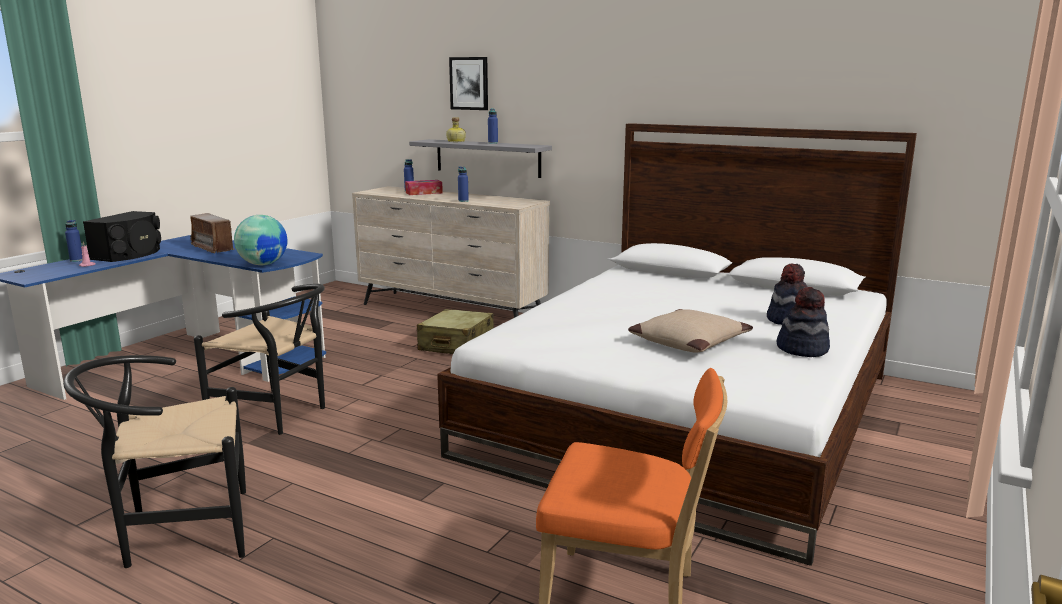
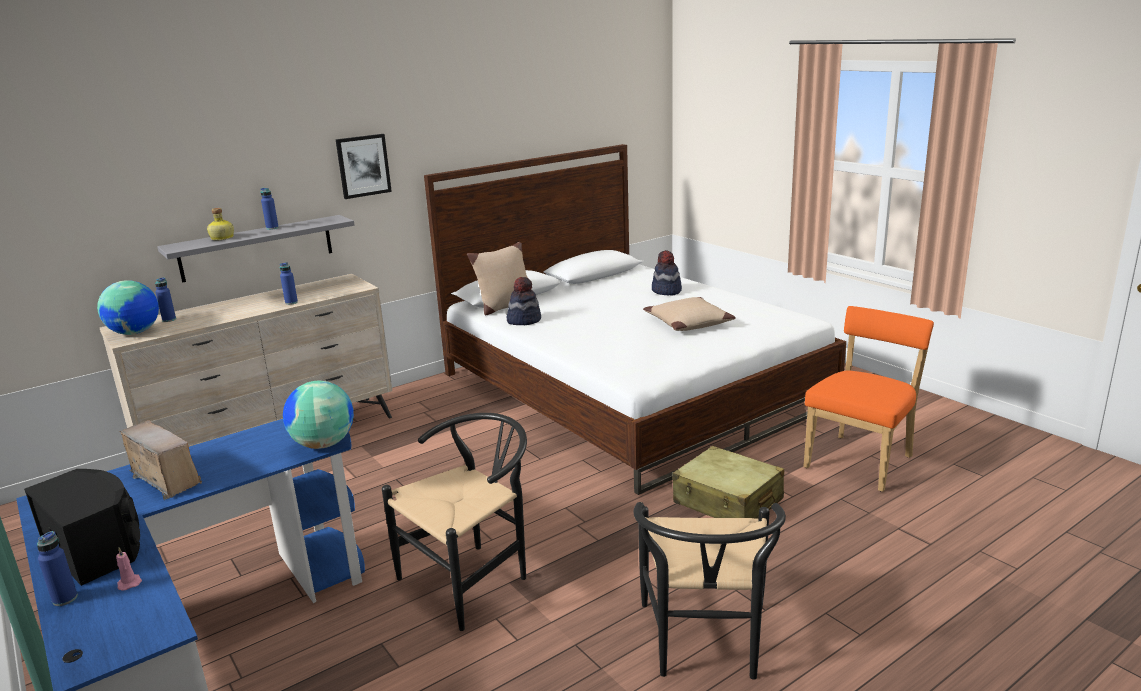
camera: 65 degrees left, 5 degrees up
radio [190,213,235,254] -> radio turned 120 degrees counterclockwise [119,420,202,501]
tissue box [405,180,443,195] -> none
beige suitcase [417,309,494,354] -> beige suitcase moved to [672,446,784,519]
picture [449,57,488,110] -> picture moved to [336,134,392,199]
hat [777,287,830,357] -> hat moved to [507,277,541,325]
none -> globe [97,280,159,335]
none -> beige pillow [467,242,532,315]

